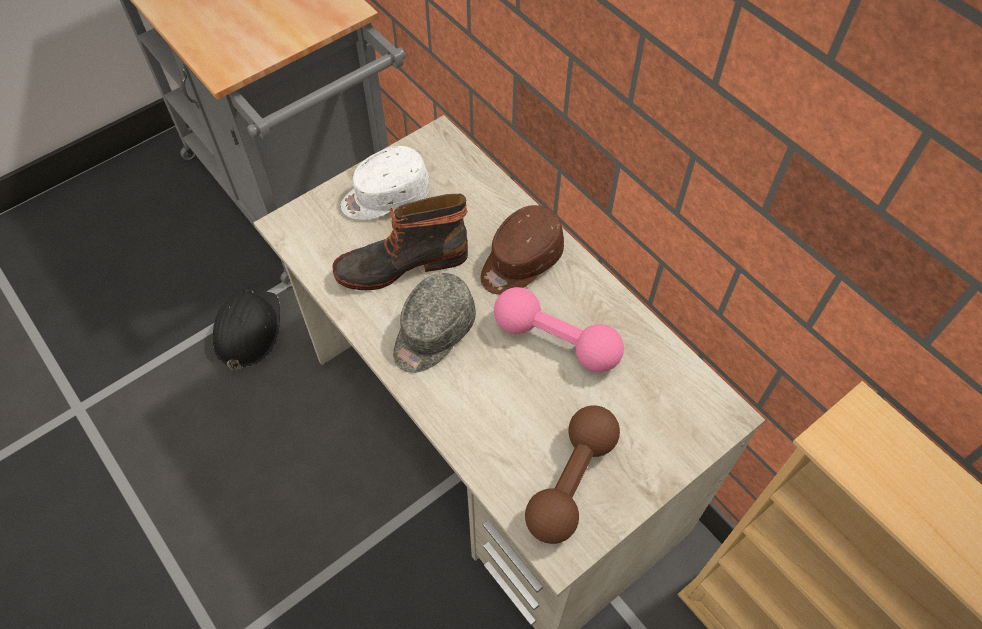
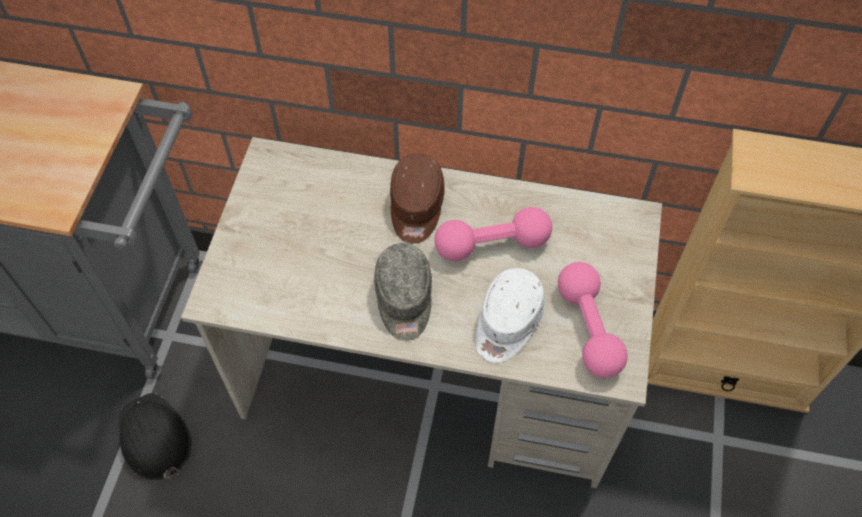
camera: 40 degrees left, 0 degrees up
boot [333,194,468,290] -> none
white cap [340,146,430,220] -> white cap moved to [475,268,545,363]
brown dumbbell [525,405,620,544] -> pink dumbbell [558,262,628,378]

